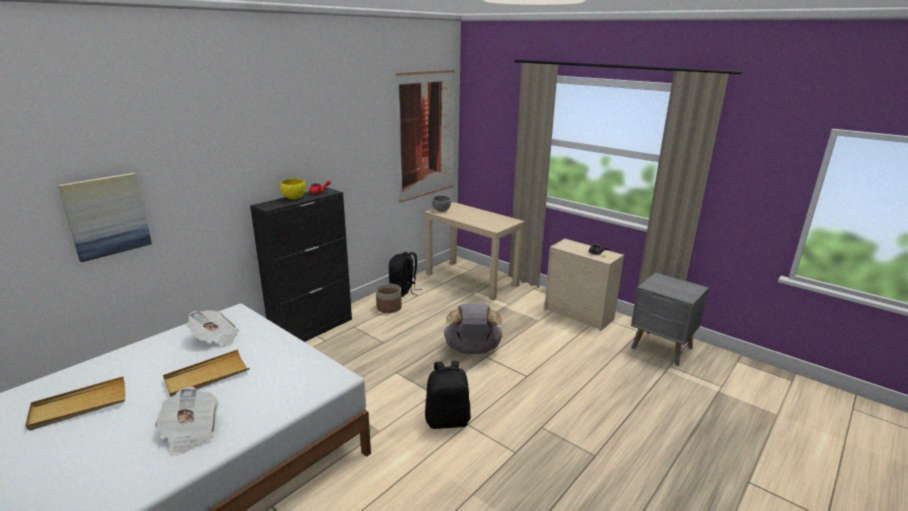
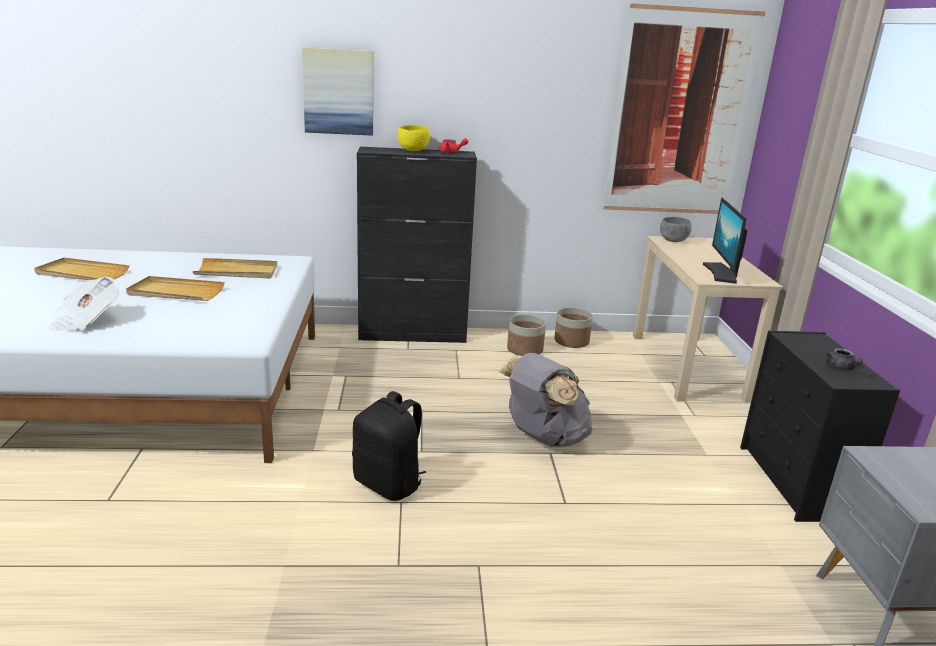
camera: 45 degrees right, 0 degrees up
picture [58,173,152,262] -> picture moved to [302,47,373,136]
newspaper [186,310,239,346] -> beige tray [193,258,277,278]
black backpack [389,252,422,297] -> planter [554,307,593,348]
beige dresser [544,238,624,331] -> black dresser [740,331,900,522]
none -> monitor [703,198,747,284]

